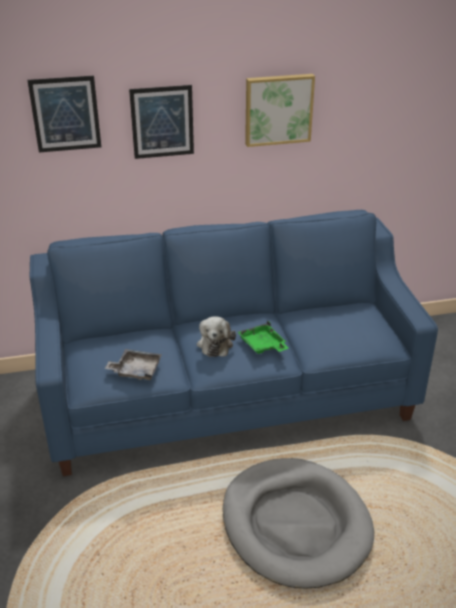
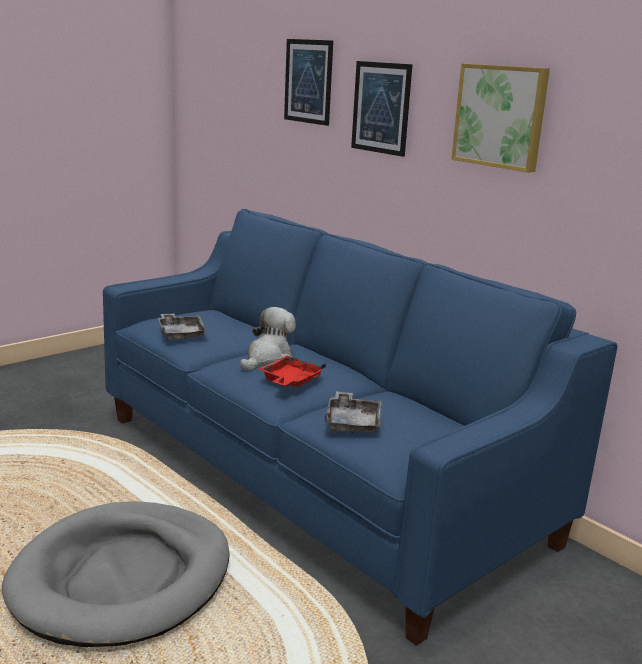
camera: 60 degrees right, 15 degrees down
plush toy [197,316,236,357] -> plush toy turned 150 degrees clockwise [240,307,296,370]
green tray [238,321,289,354] -> red tray [258,356,326,387]
none -> grey tray [325,391,383,434]

